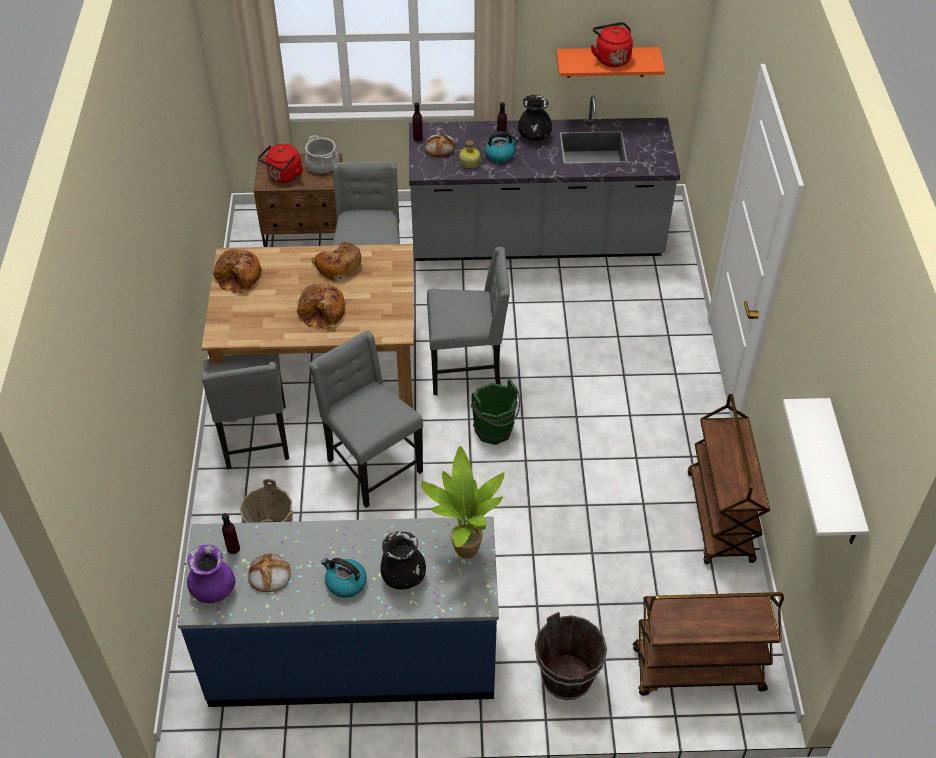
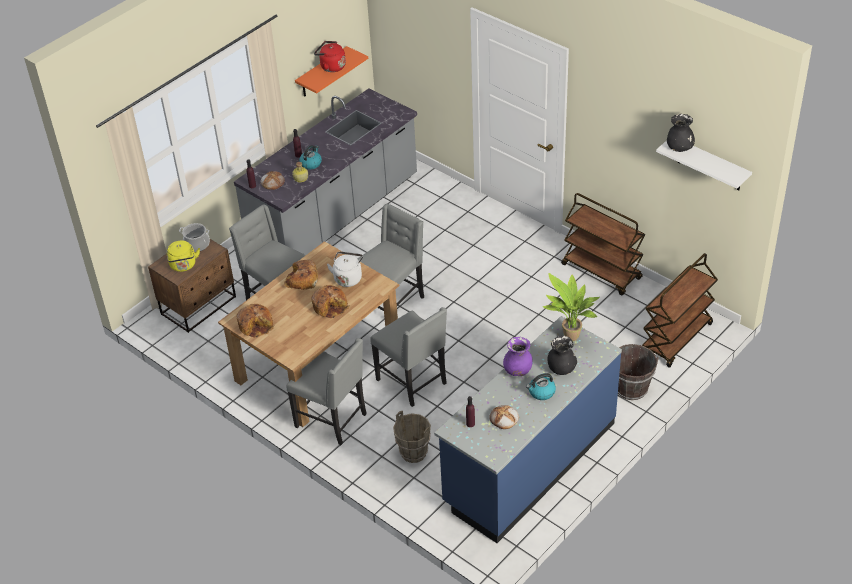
camera: 45 degrees left, 5 degrees down
purple vase [187,545,236,603] -> purple vase moved to [503,337,533,376]
red kettle [258,144,303,183] -> yellow kettle [167,240,200,272]
grey chair [309,330,423,508] -> grey chair turned 135 degrees counterclockwise [370,307,447,407]
green bucket [471,378,520,445] -> none
black vase [518,95,552,141] -> black vase moved to [667,114,695,152]
none -> white kettle [327,251,363,287]

